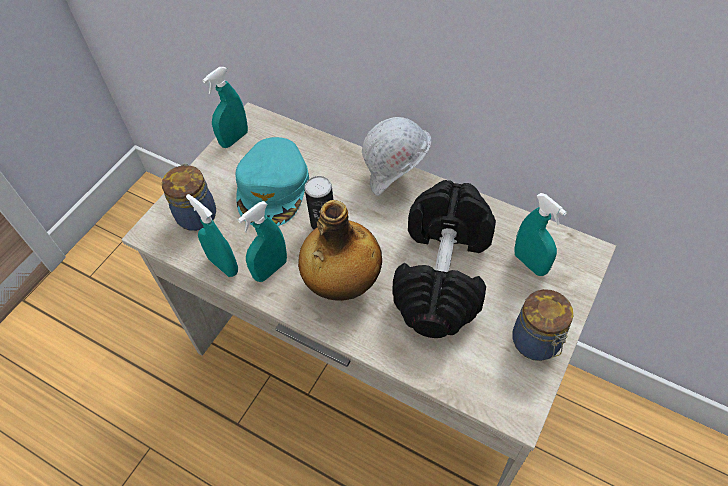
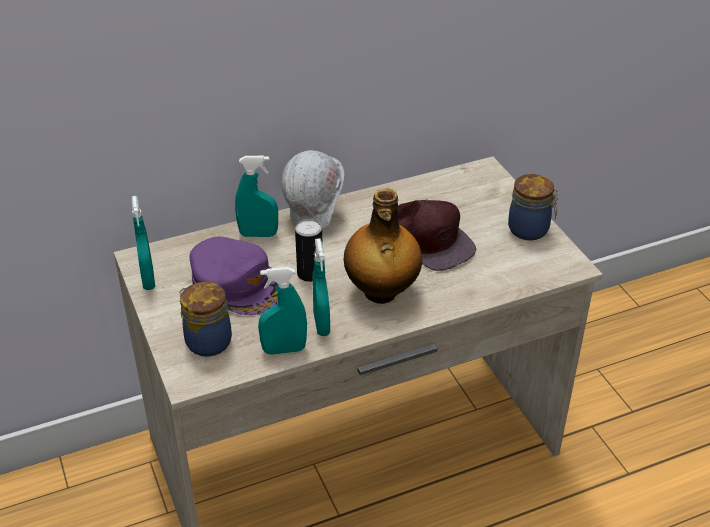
camera: 55 degrees left, 15 degrees down
turquoise cap [236,137,309,226] -> purple cap [189,237,279,315]
black dumbbell [393,180,496,338] -> brown cap [397,200,476,271]
turquoise spray bottle [514,193,567,276] -> turquoise spray bottle moved to [235,156,278,237]

